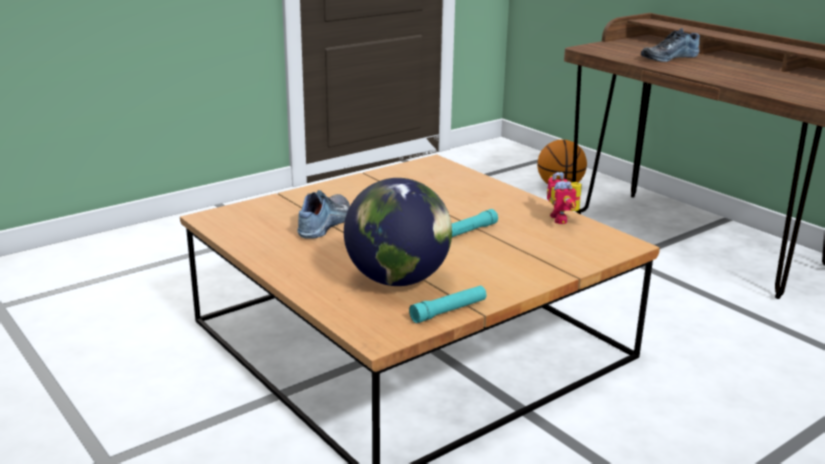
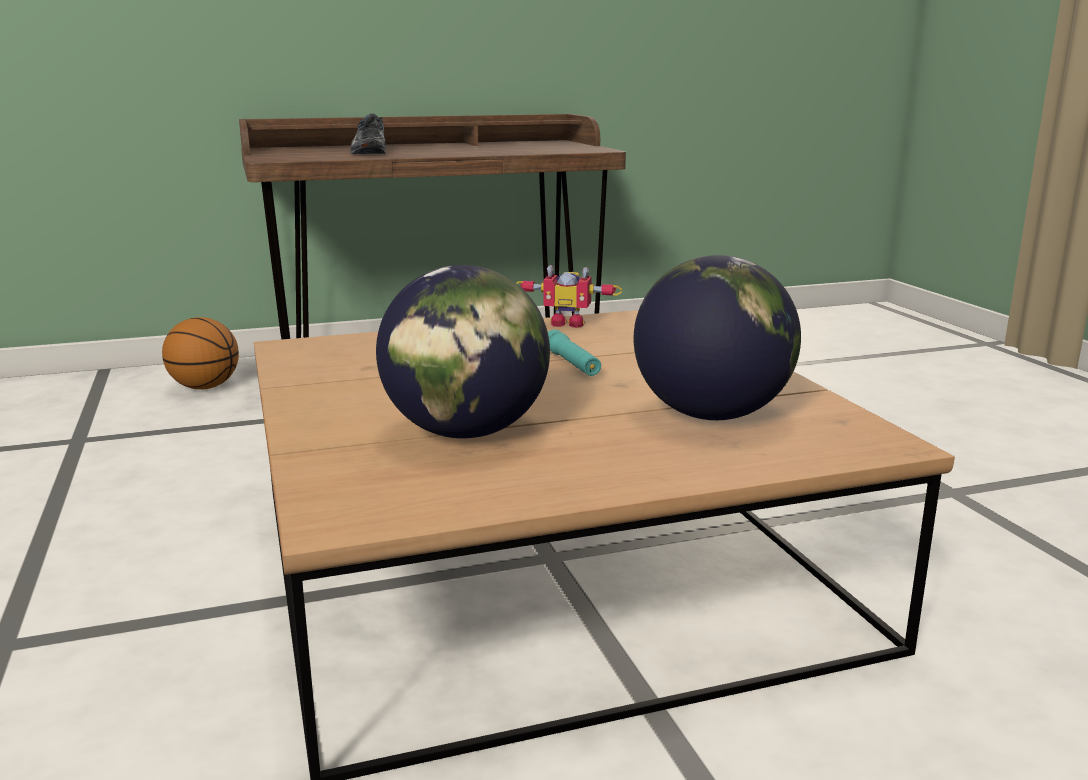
camera: 70 degrees left, 5 degrees down
shoe [298,190,350,239] -> globe [376,265,550,439]
turquoise flashlight [409,286,487,323] -> none

